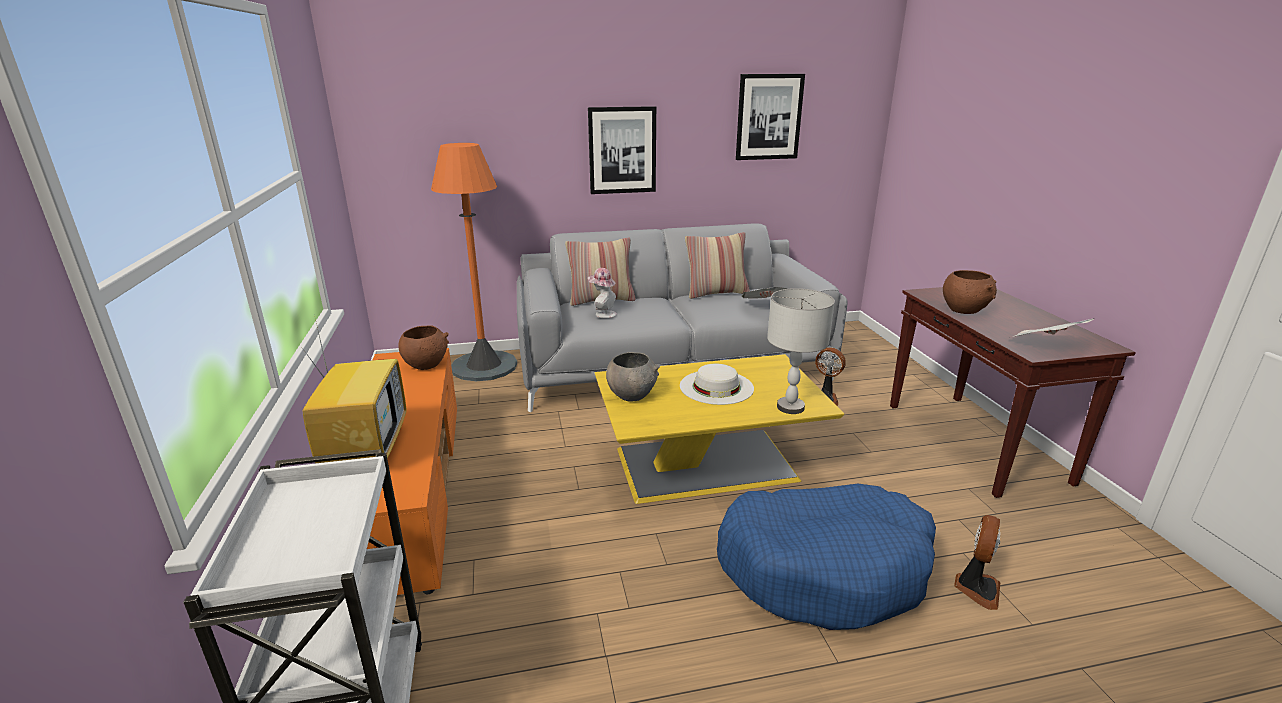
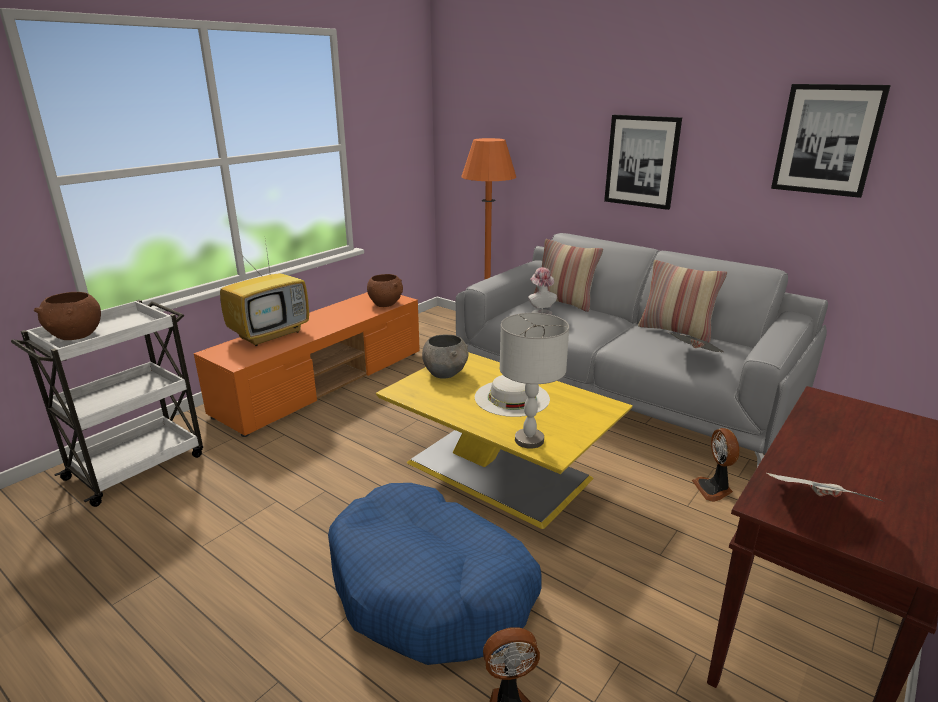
camera: 50 degrees right, 0 degrees up
brown bowl [943,270,997,314] -> brown bowl moved to [34,292,101,340]

